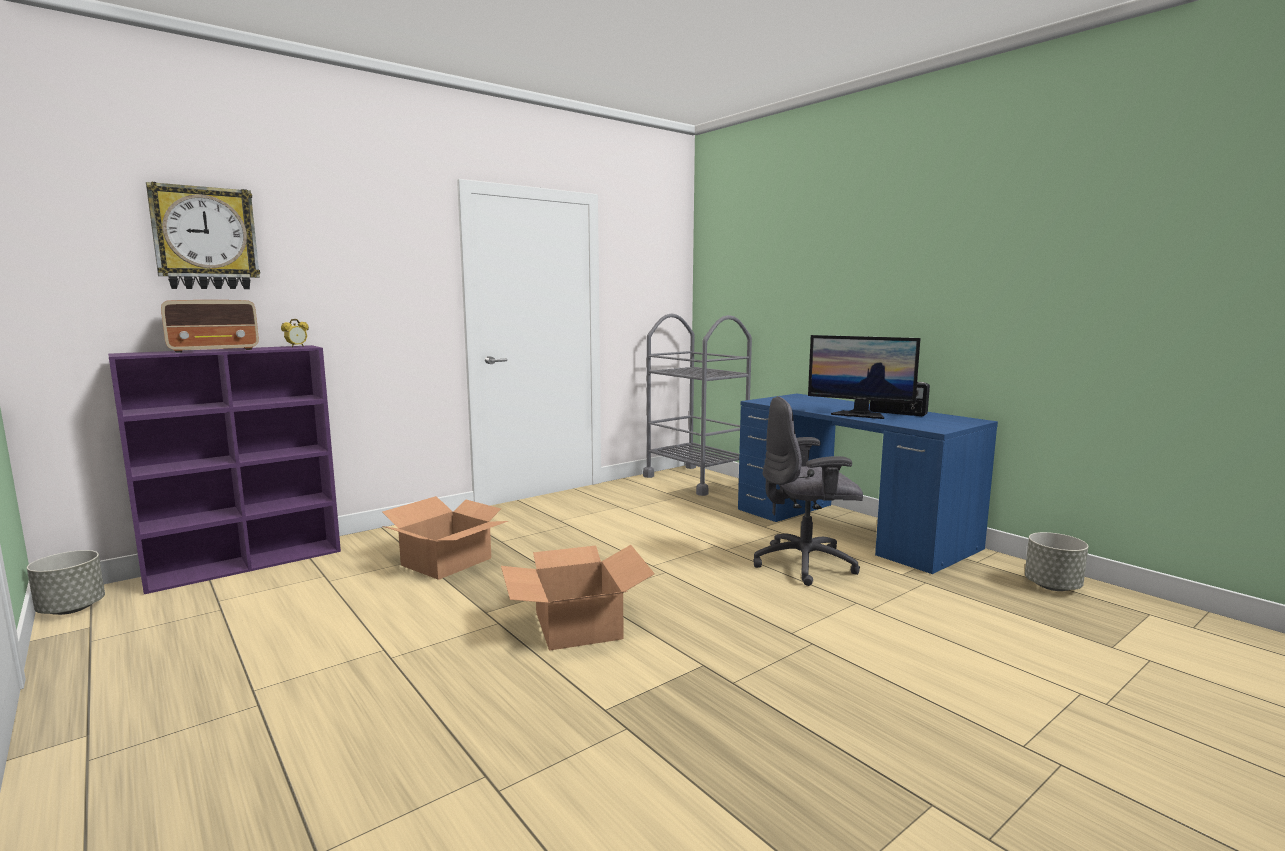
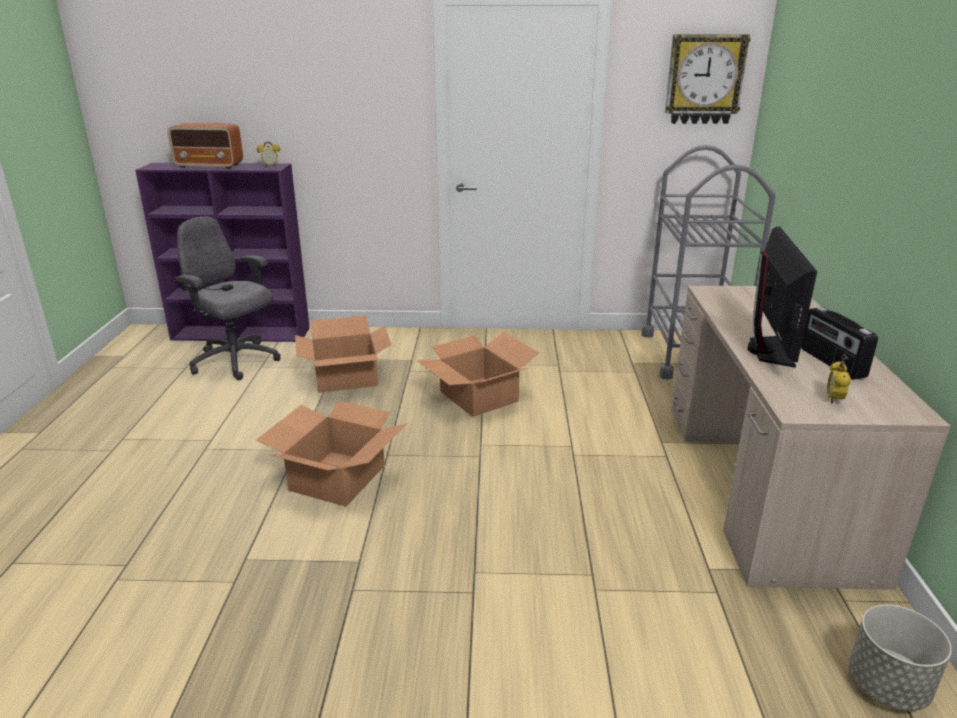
camera: 40 degrees right, 15 degrees up
grey planter [27,550,105,615] -> none
wall clock [146,182,260,289] -> wall clock moved to [665,34,751,124]
blue desk [738,394,998,574] -> beige desk [671,285,951,590]
grey office chair [753,396,863,586] -> grey office chair moved to [175,217,281,380]
monitor [808,335,921,419] -> monitor turned 150 degrees counterclockwise [747,226,817,368]
none -> cardboard box [417,332,539,417]
none -> alarm clock [827,361,851,403]

